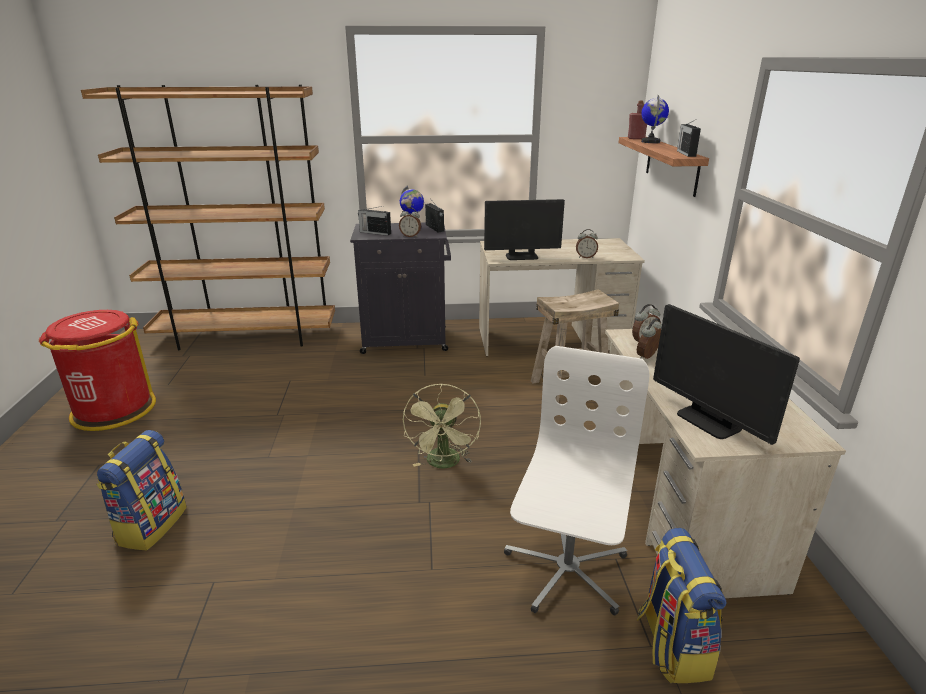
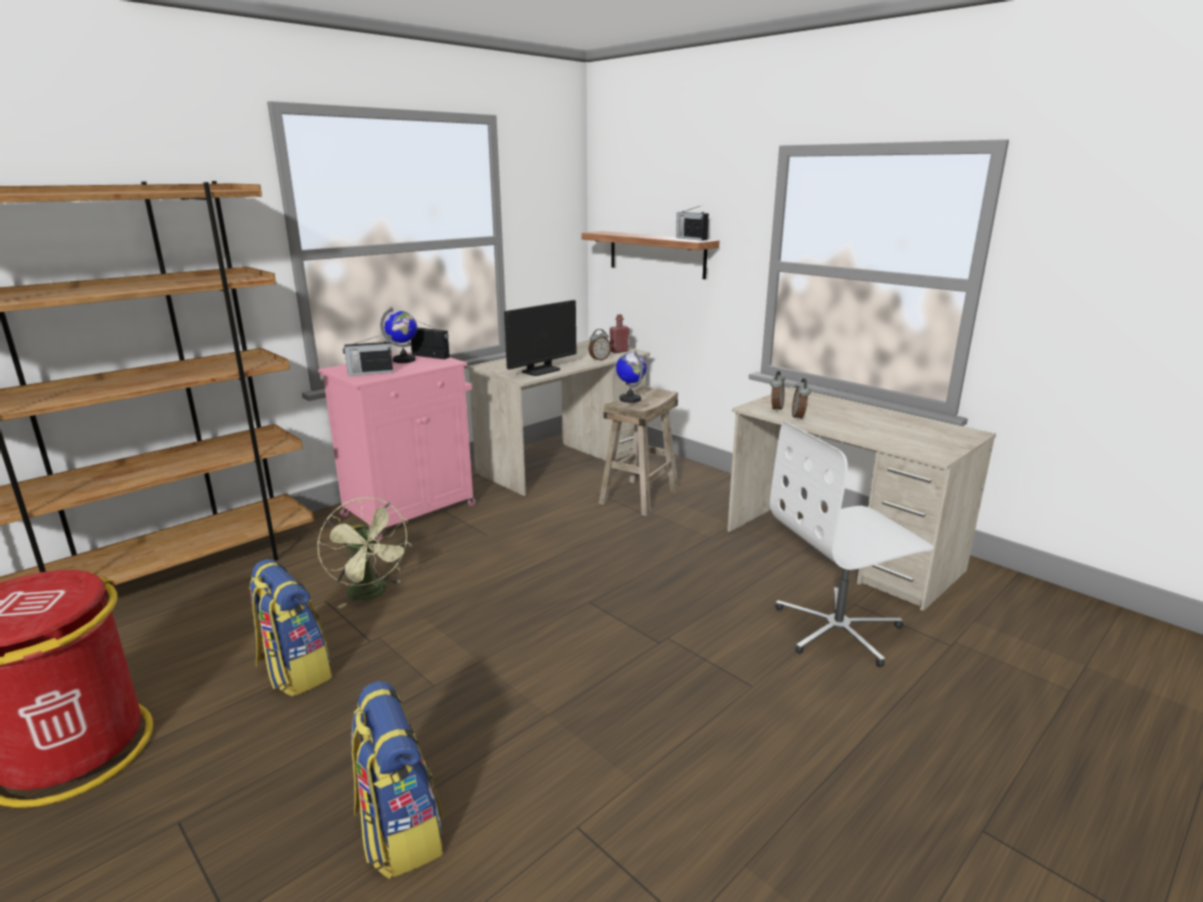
camera: 40 degrees left, 5 degrees down
black cabinet [350,223,451,354] -> pink cabinet [318,352,476,540]
alarm clock [399,207,421,237] -> none
green fan [403,384,481,469] -> green fan moved to [317,497,412,608]
white office chair [504,346,649,615] -> white office chair turned 90 degrees counterclockwise [770,421,934,667]
red bottle [628,100,647,139] -> red bottle moved to [610,314,629,353]
backpack [637,528,726,684] -> backpack moved to [249,559,332,697]
globe [641,95,669,143] -> globe moved to [616,351,646,403]
monitor [653,304,800,445] -> none

